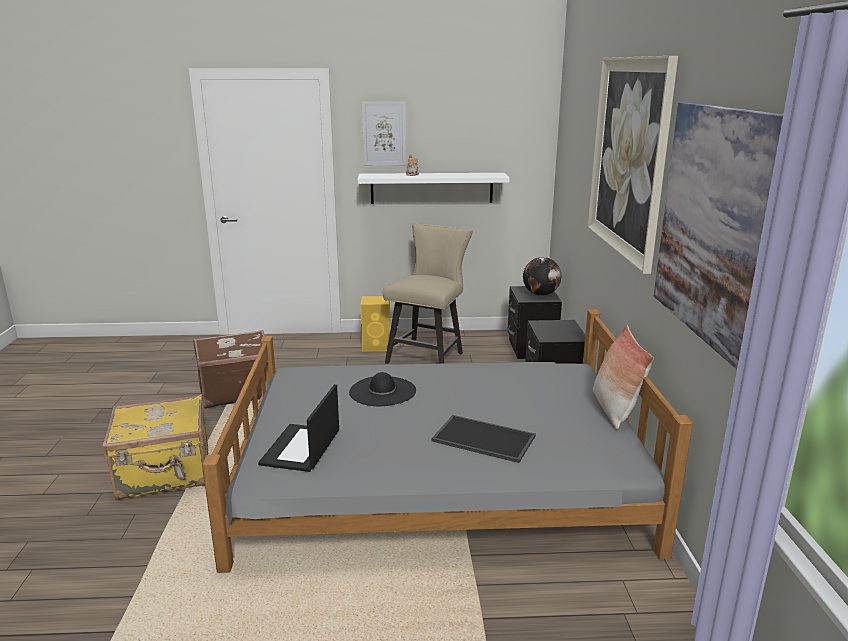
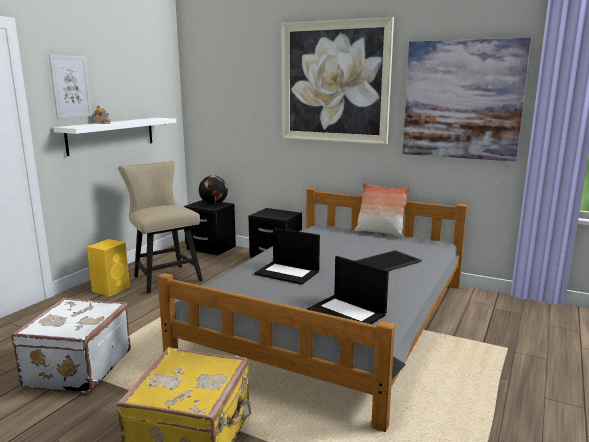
camera: 60 degrees left, 5 degrees down
brown suitcase [194,330,265,409] -> white suitcase [11,298,131,394]
black hat [349,372,416,406] -> laptop [254,228,320,285]

